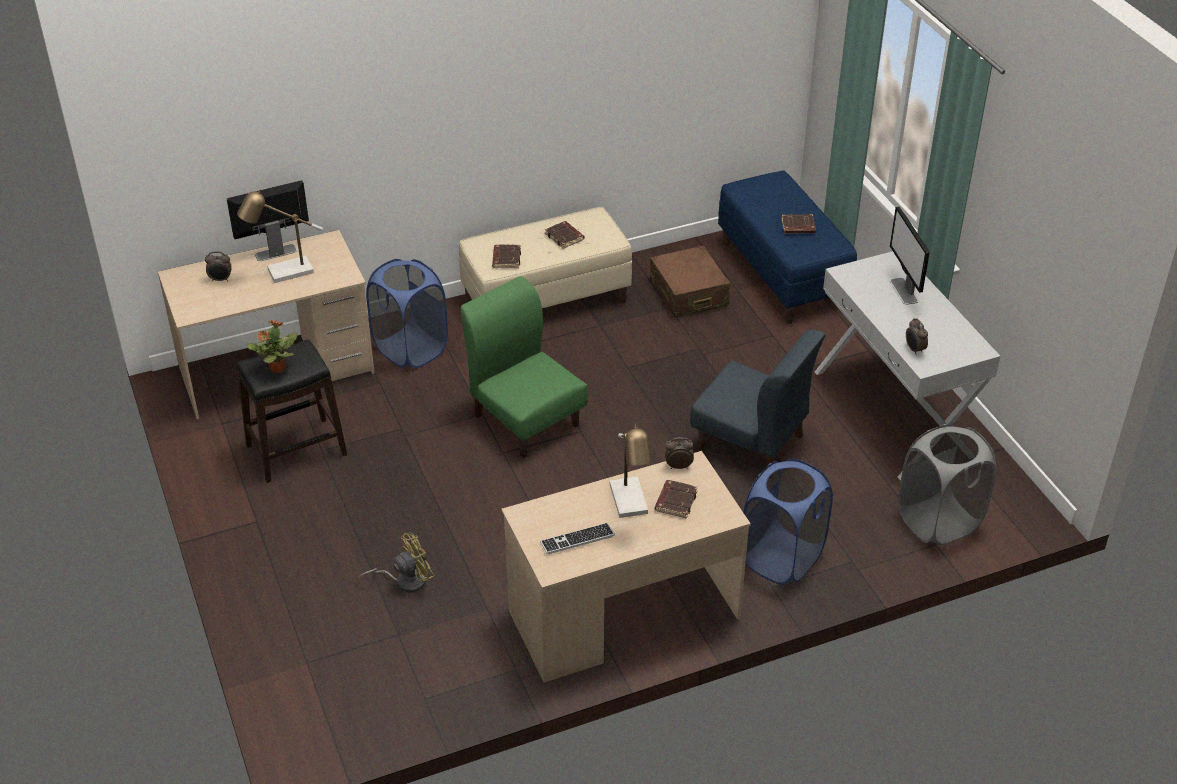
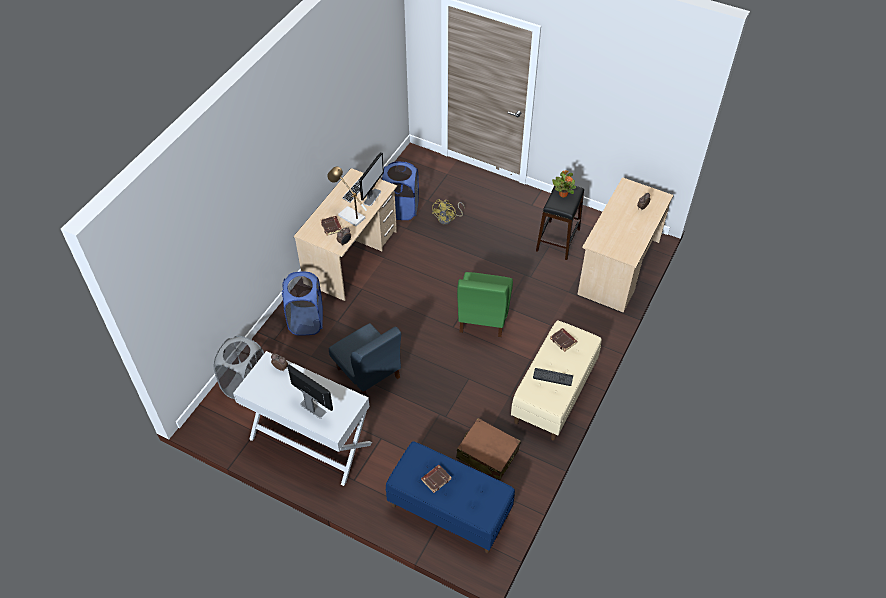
camera: 140 degrees right, 10 degrees up
monitor [227,180,309,261] -> monitor moved to [359,152,384,206]
table lamp [237,190,323,283] -> none
blue laundry basket [366,259,448,368] -> blue laundry basket moved to [382,161,419,220]
green chair [461,276,588,458] -> green chair turned 90 degrees clockwise [457,272,513,337]
brown book [545,221,584,249] -> keyboard [533,368,573,386]
blue chair [690,329,826,468] -> blue chair turned 120 degrees counterclockwise [329,323,401,397]

